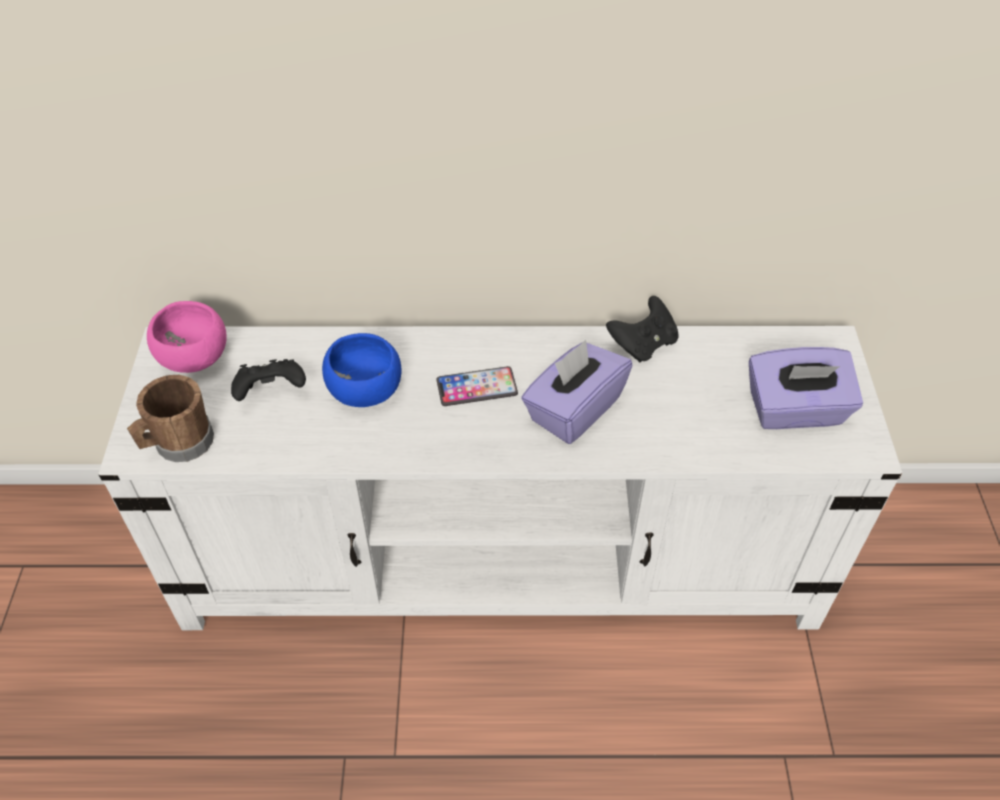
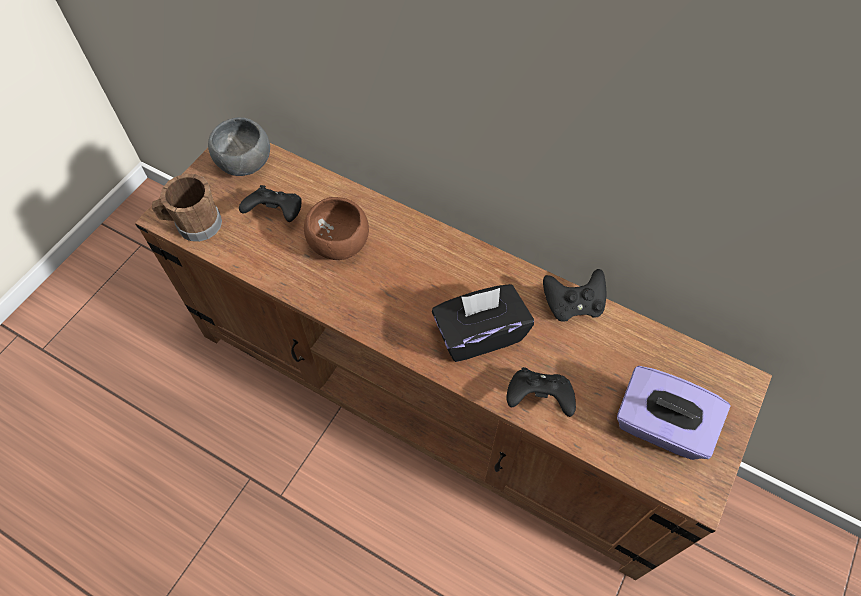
camera: 30 degrees right, 10 degrees up
white tv stand [98,326,902,630] -> brown tv stand [135,143,772,580]
pink bowl [147,301,227,373] -> grey bowl [208,117,270,176]
blue bowl [322,333,401,407] -> brown bowl [304,197,369,260]
phone [436,366,518,406] -> none
purple tissue box [521,340,633,444] -> black tissue box [432,284,534,362]
none -> black game controller [506,367,576,417]

